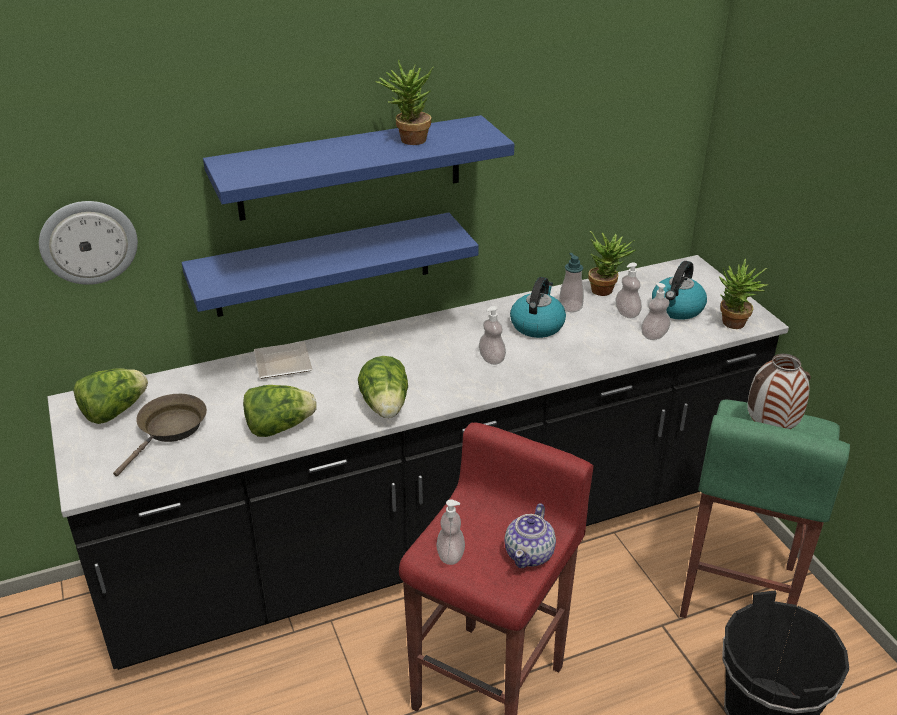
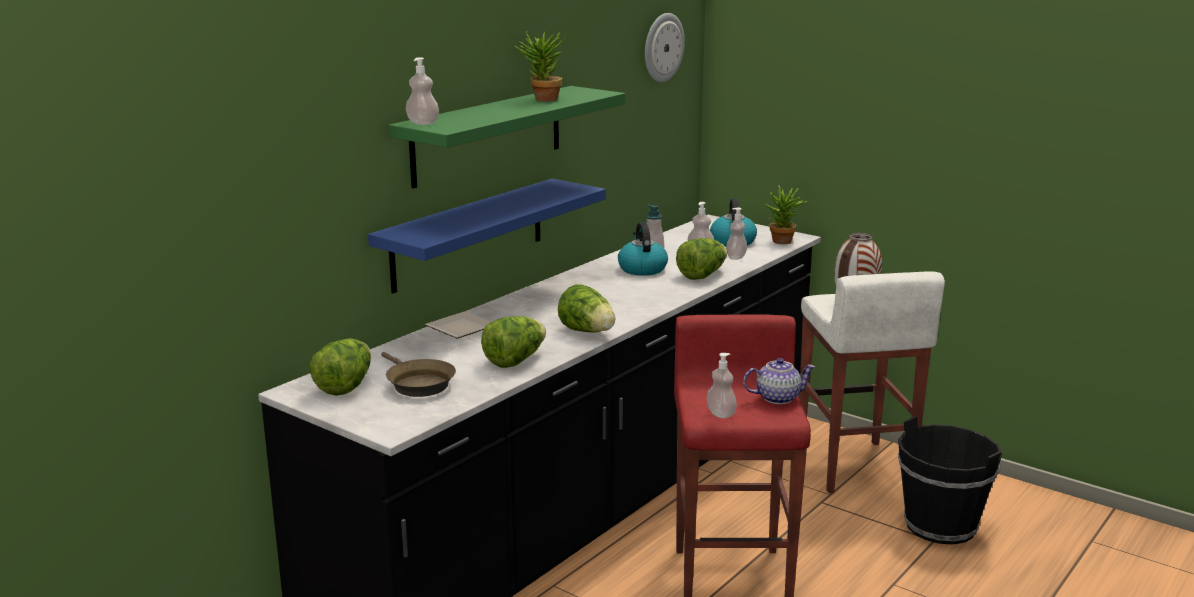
camera: 30 degrees left, 15 degrees down
wall clock [39,201,138,285] -> wall clock moved to [645,13,685,82]
brown frying pan [113,394,207,477] -> brown frying pan turned 150 degrees clockwise [381,352,456,397]
blue shelf [203,115,514,221] -> green shelf [389,86,625,188]
soap dispenser [479,306,506,365] -> soap dispenser moved to [406,57,439,125]
teapot [504,503,556,568] -> teapot turned 90 degrees counterclockwise [743,358,815,404]
potted plant [588,231,635,296] -> none
green stool [680,400,850,618] -> white stool [799,272,945,493]
none -> lettuce [676,238,727,280]

